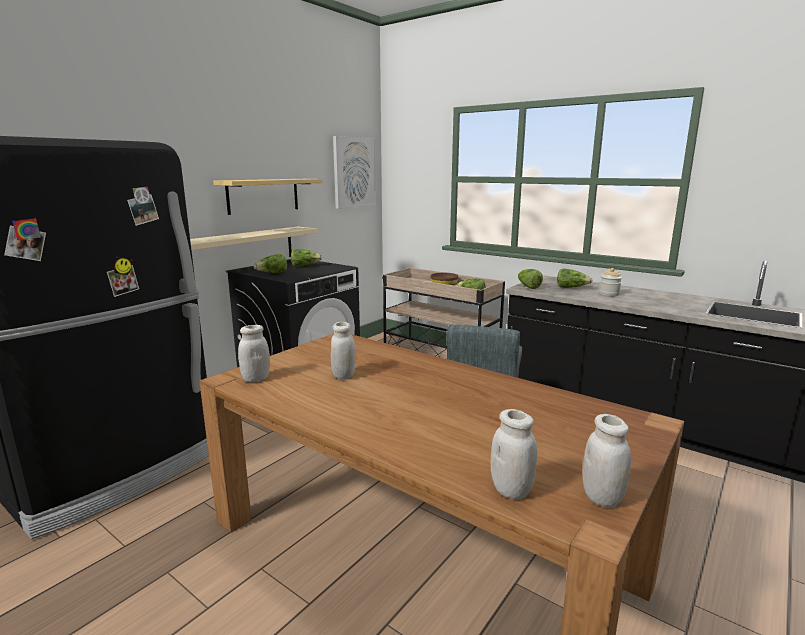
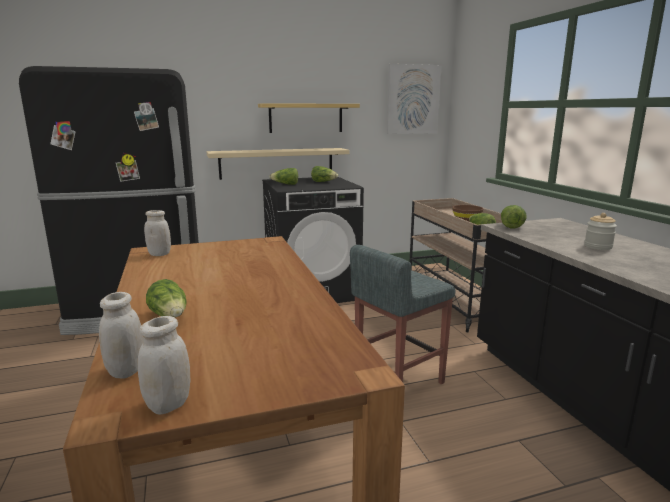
camera: 35 degrees right, 0 degrees up
white jar [331,322,356,379] -> none
lettuce [557,268,593,288] -> lettuce moved to [146,279,187,317]

